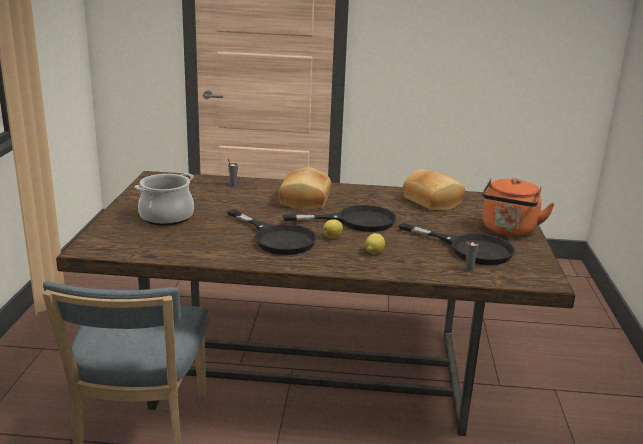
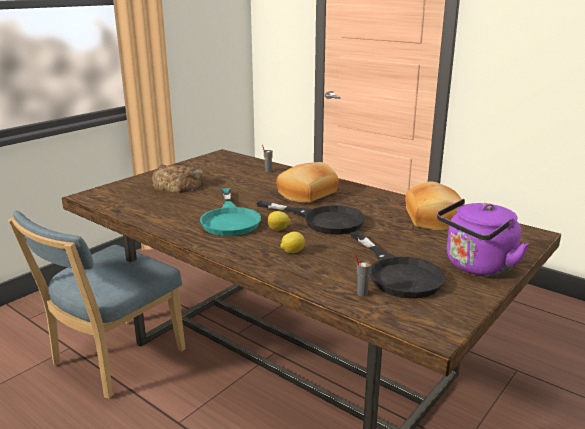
camera: 35 degrees right, 0 degrees up
cooking pot [135,173,194,225] -> bread [152,164,203,193]
black frying pan [227,209,317,255] -> turquoise frying pan [200,188,261,236]
orange kettle [482,178,555,236] -> purple kettle [437,199,529,276]

